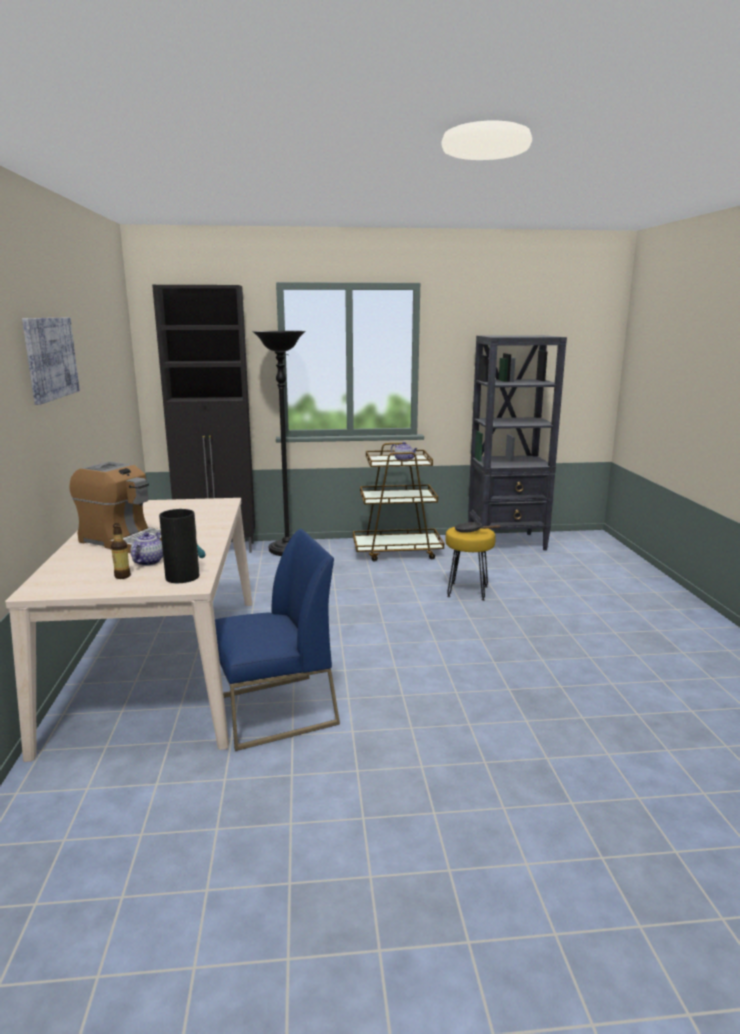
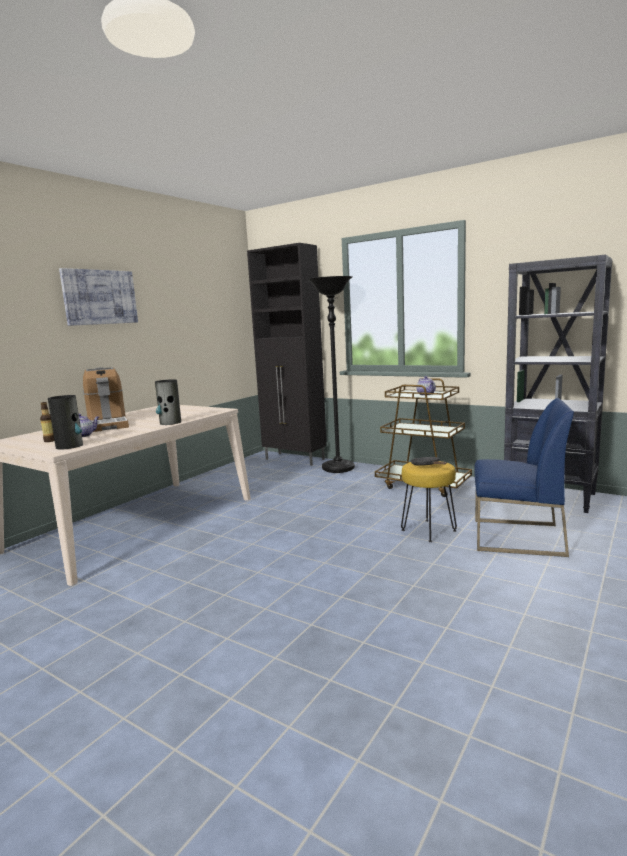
camera: 40 degrees right, 5 degrees down
blue chair [215,529,340,751] -> blue chair moved to [474,398,574,557]
none -> vase [155,379,181,425]

